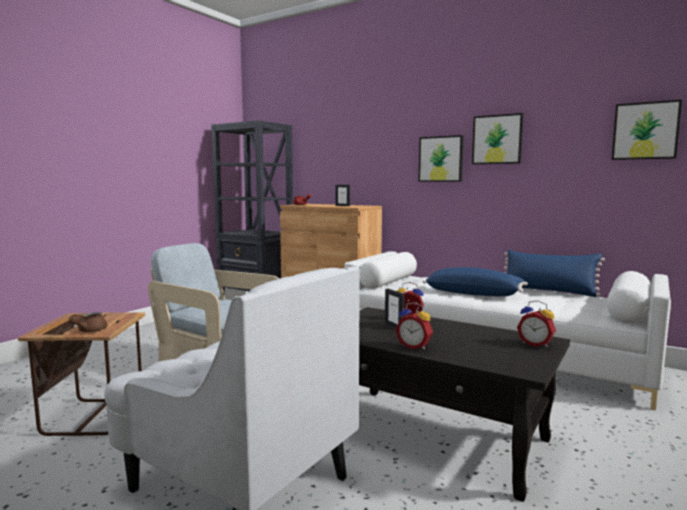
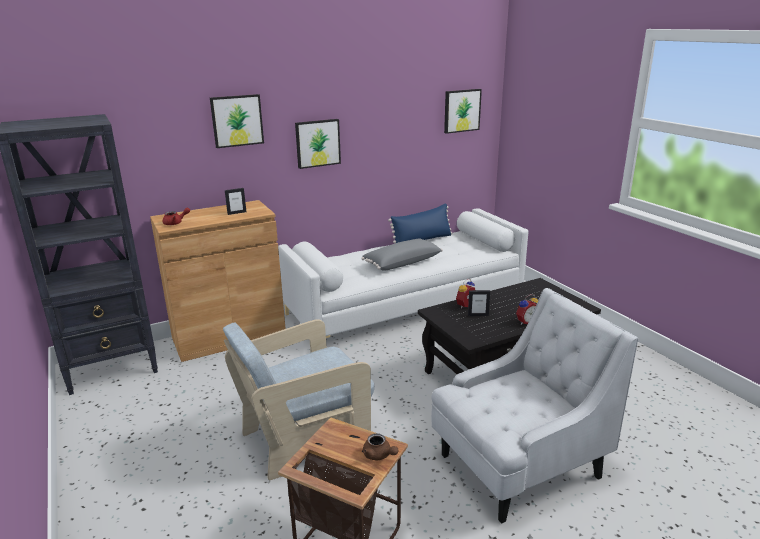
camera: 60 degrees left, 15 degrees up
blue pillow [423,267,528,296] -> grey pillow [361,239,443,271]
picture [472,113,524,164] -> picture moved to [210,94,264,148]
alarm clock [517,300,556,347] -> none

